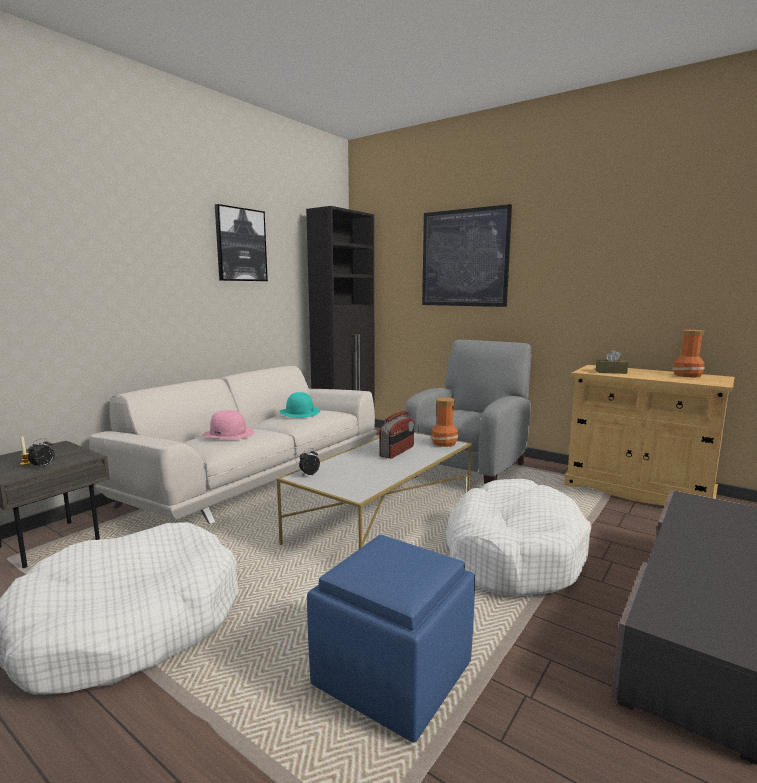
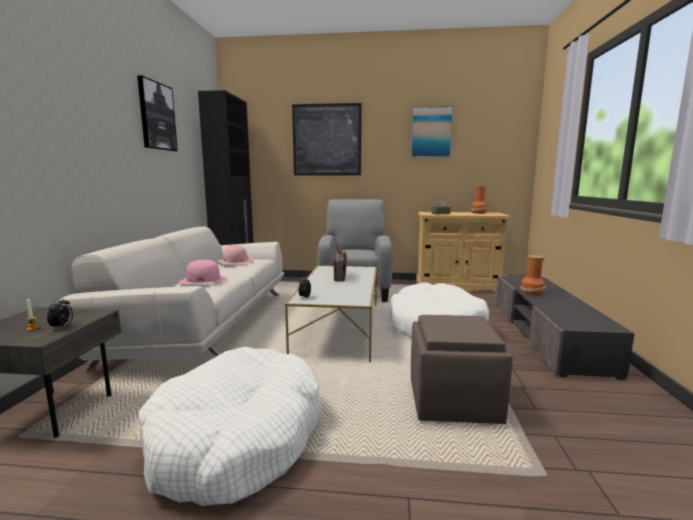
camera: 30 degrees left, 0 degrees up
turquoise hat [279,392,320,418] -> pink hat [217,245,253,265]
blue ottoman [307,535,475,742] -> brown ottoman [411,315,513,424]
vase [431,397,458,447] -> vase moved to [520,255,546,295]
none -> picture [411,106,453,158]

